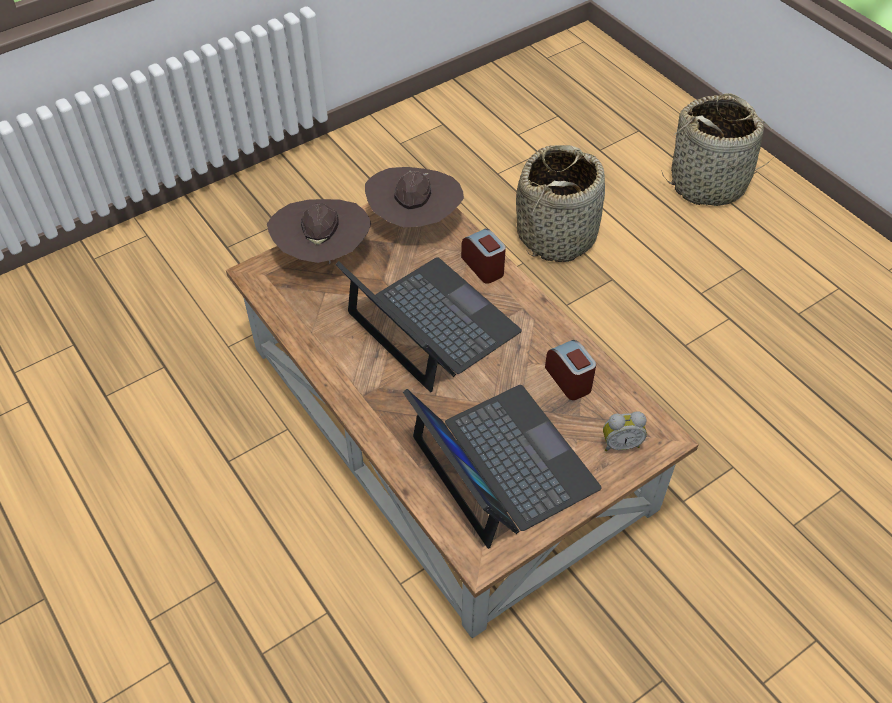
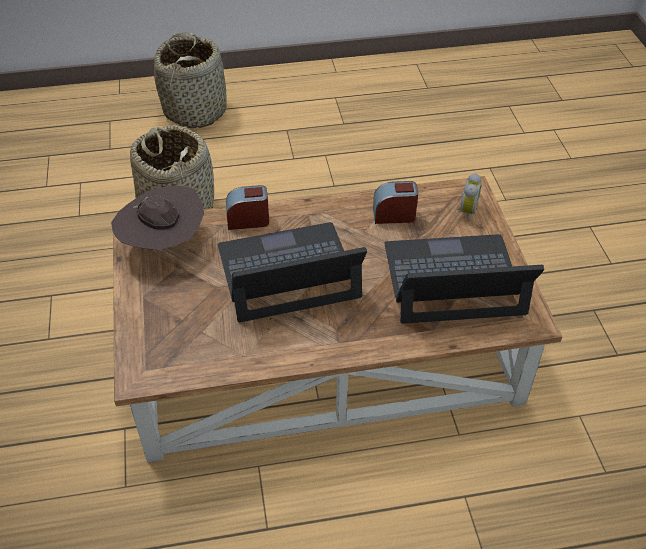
camera: 65 degrees left, 5 degrees down
brown hat [267,199,371,264] -> none

